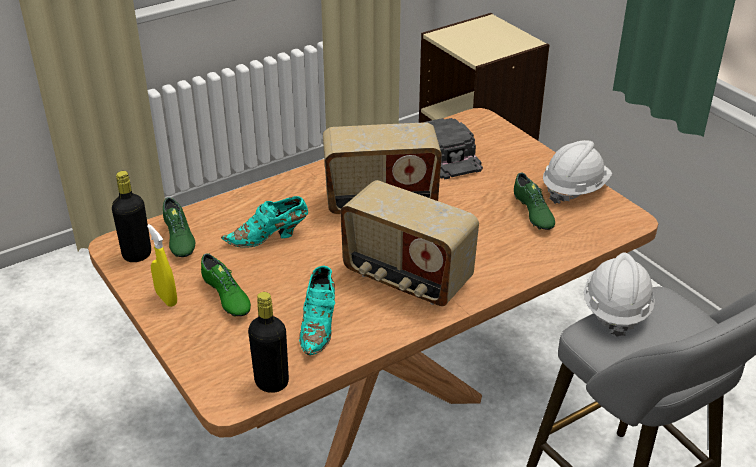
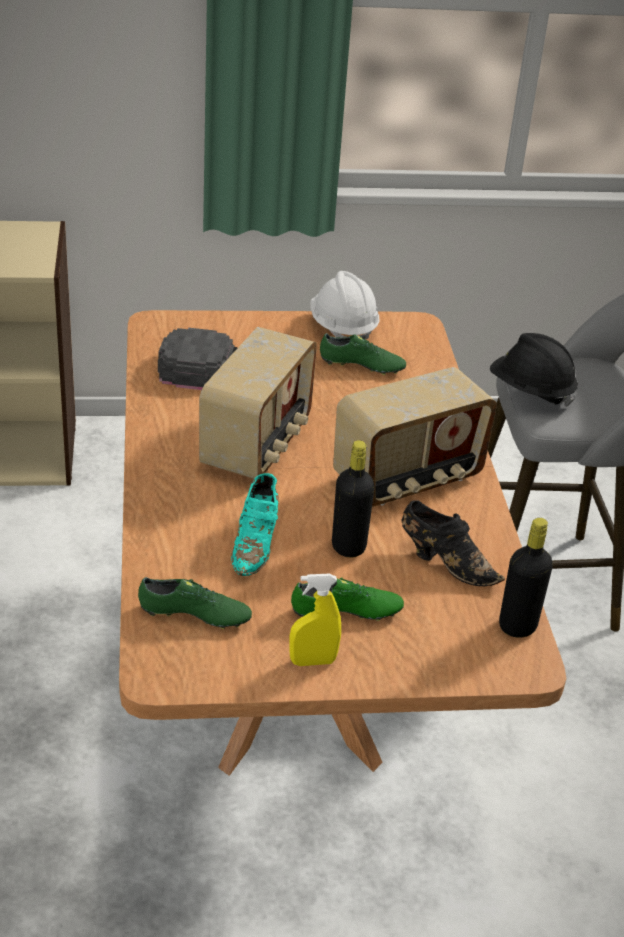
camera: 65 degrees left, 0 degrees up
black bottle [112,171,151,262] -> black bottle moved to [332,440,375,557]
turquoise shoe [299,266,335,355] -> black shoe [401,500,505,586]
white hard hat [584,252,655,337] -> black hard hat [490,333,578,407]

